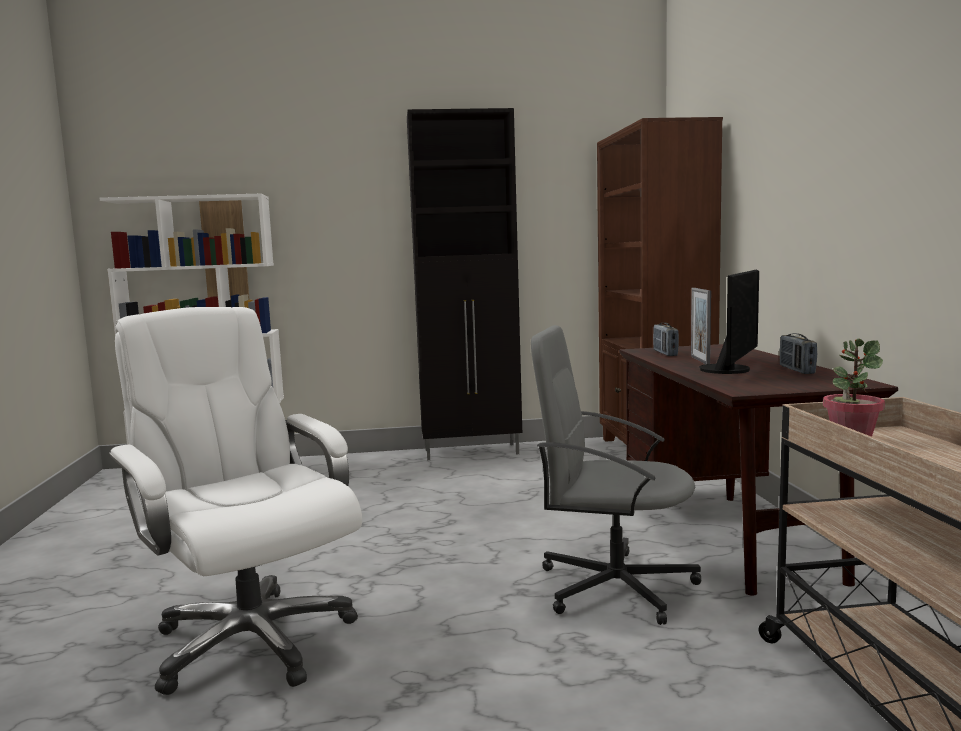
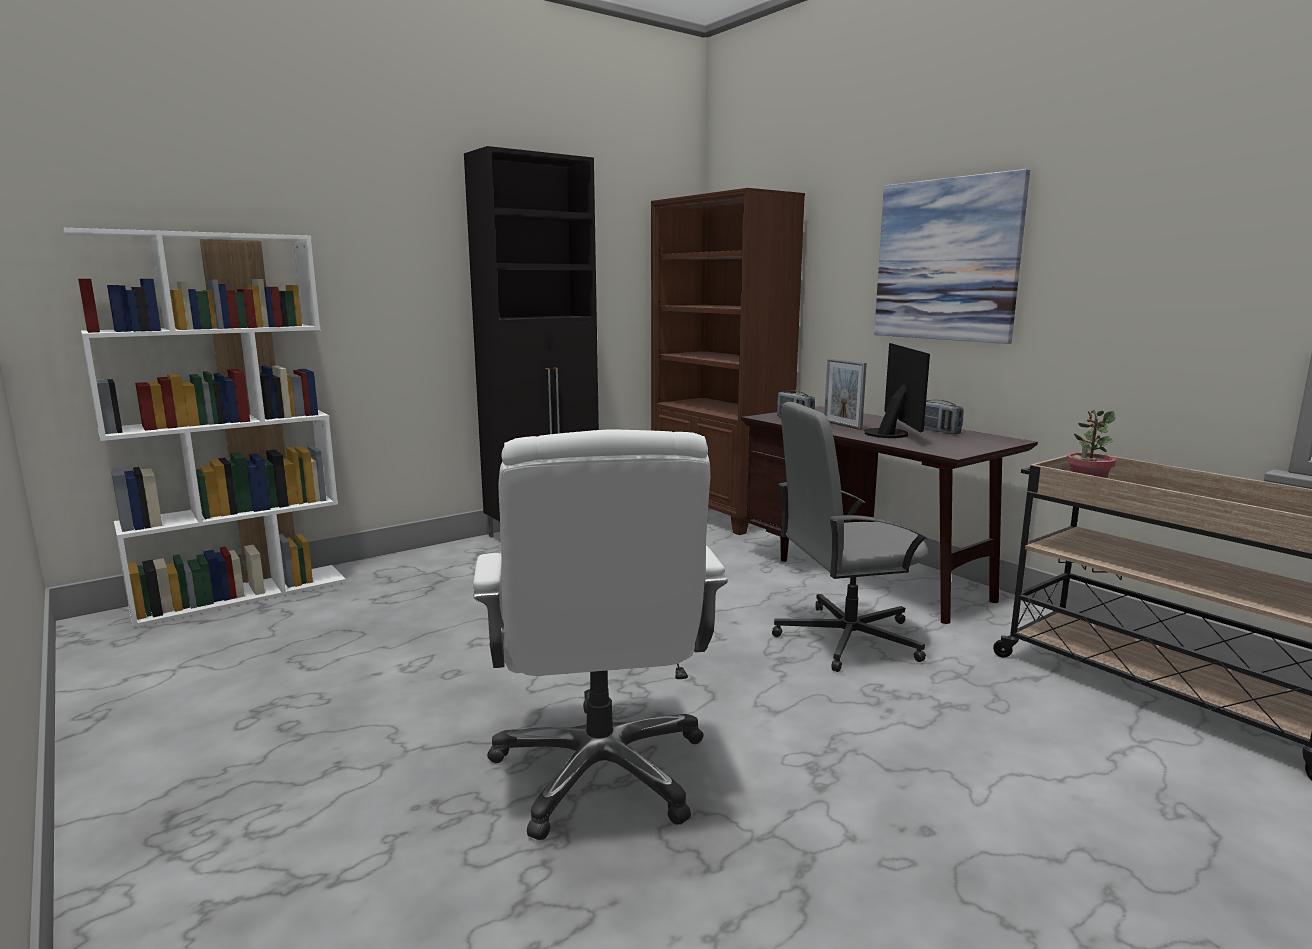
camera: 30 degrees left, 5 degrees up
white office chair [109,307,362,695] -> white office chair turned 120 degrees counterclockwise [473,430,728,840]
none -> picture [874,169,1030,344]

